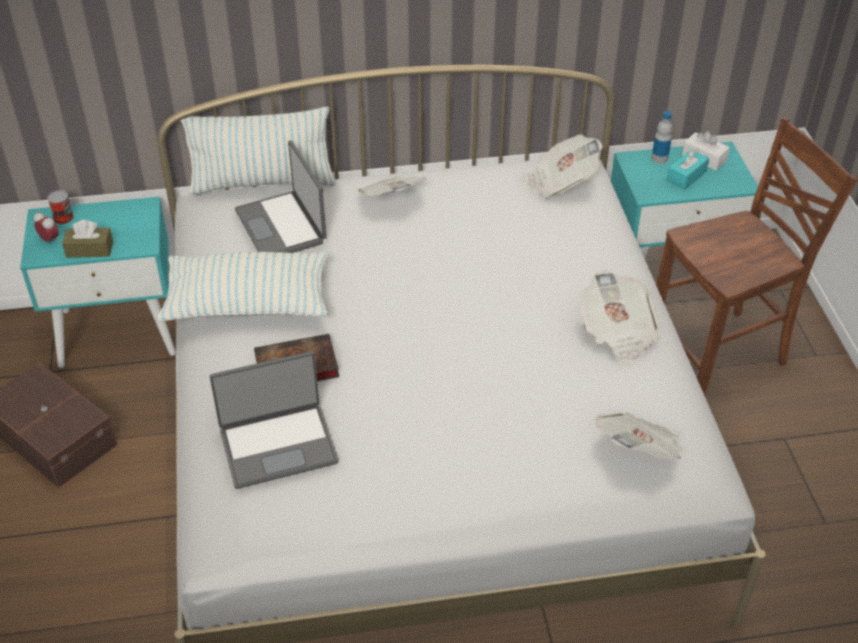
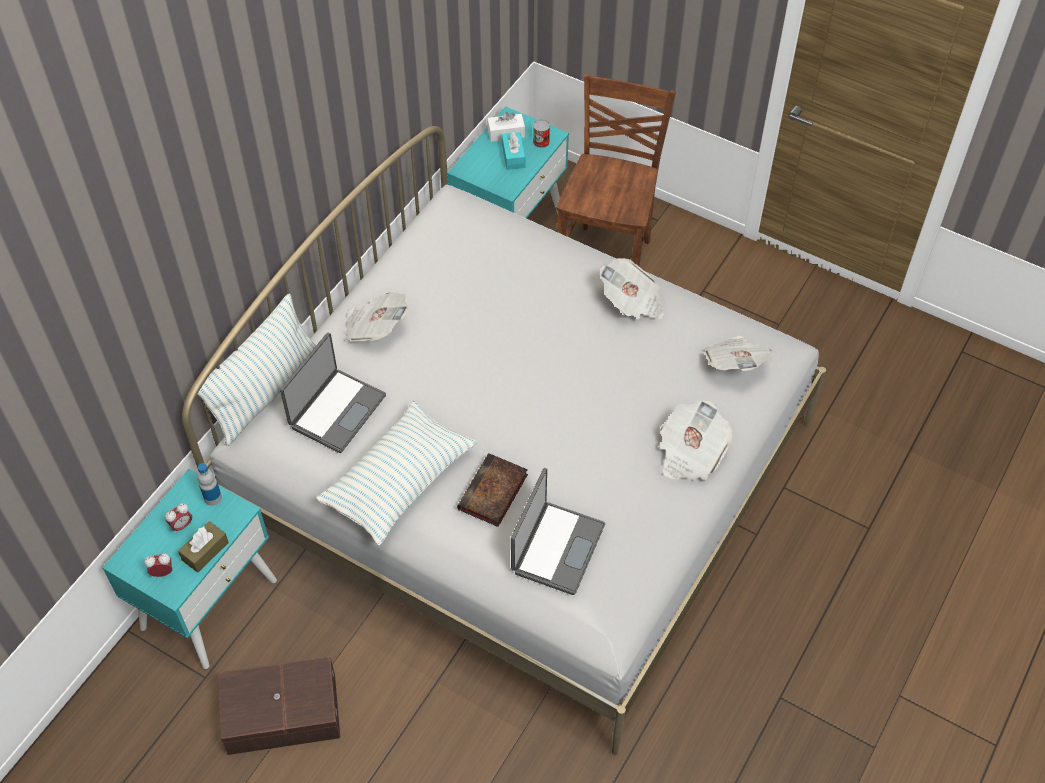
camera: 50 degrees left, 10 degrees up
can [47,190,74,224] -> can moved to [533,119,550,148]
laptop [235,140,326,253] -> laptop turned 75 degrees counterclockwise [280,332,386,453]
newspaper [523,134,603,198] -> newspaper moved to [659,400,733,481]
bottle [651,111,672,164] -> bottle moved to [198,463,222,506]
none -> alarm clock [165,503,192,534]

